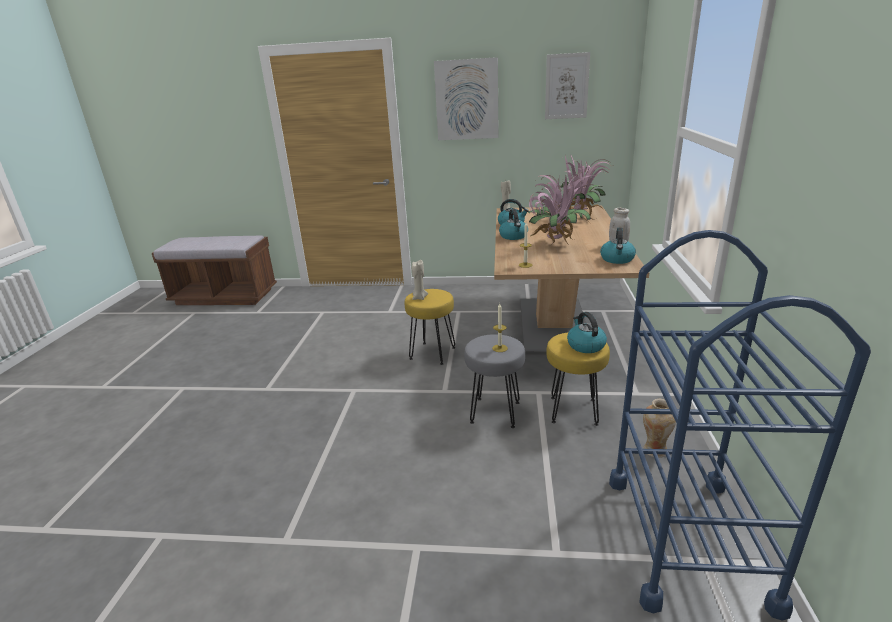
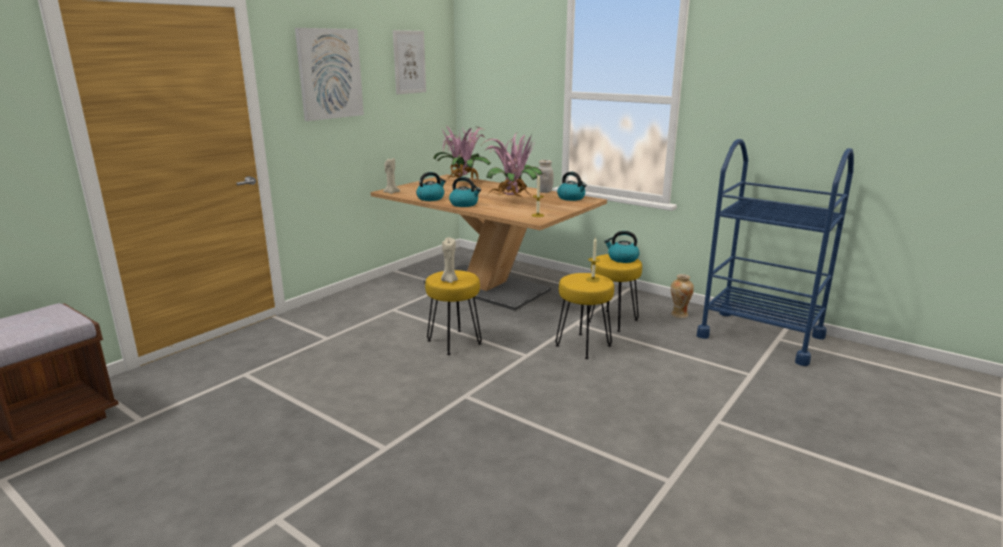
camera: 60 degrees left, 5 degrees down
grey stool [464,334,525,428] -> yellow stool [556,273,614,359]

